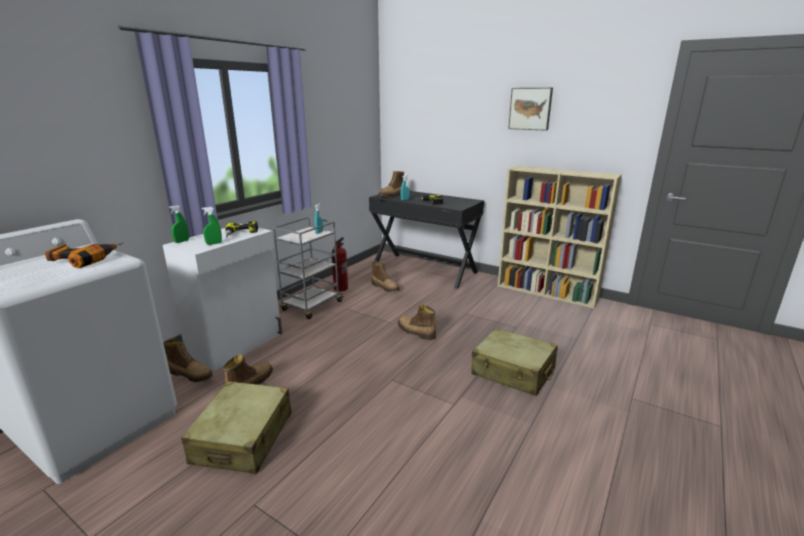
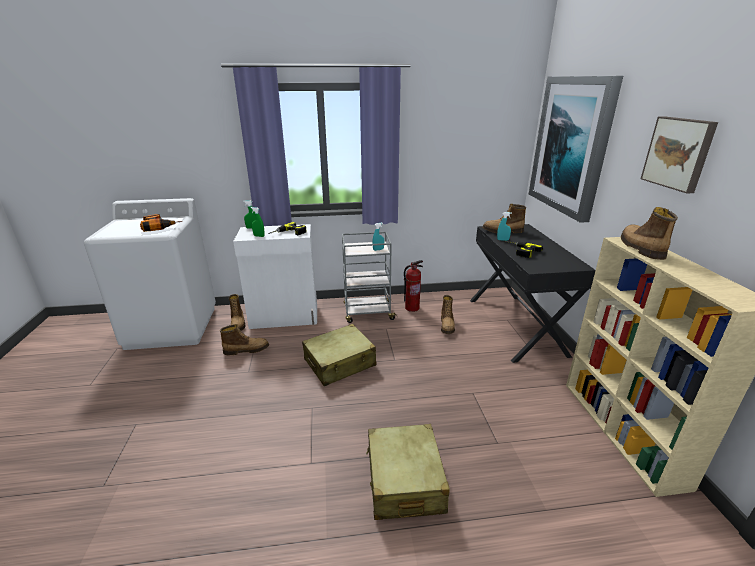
camera: 50 degrees right, 5 degrees up
beige suitcase [181,381,291,474] -> beige suitcase moved to [302,324,376,386]
boot [398,305,436,340] -> boot moved to [621,207,678,260]
none -> picture [529,76,623,223]

